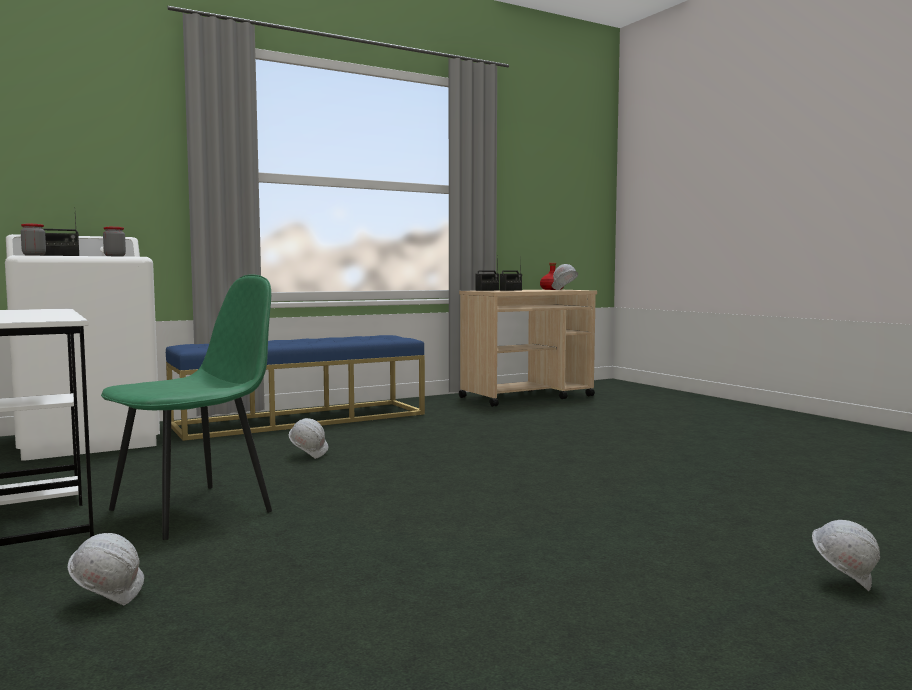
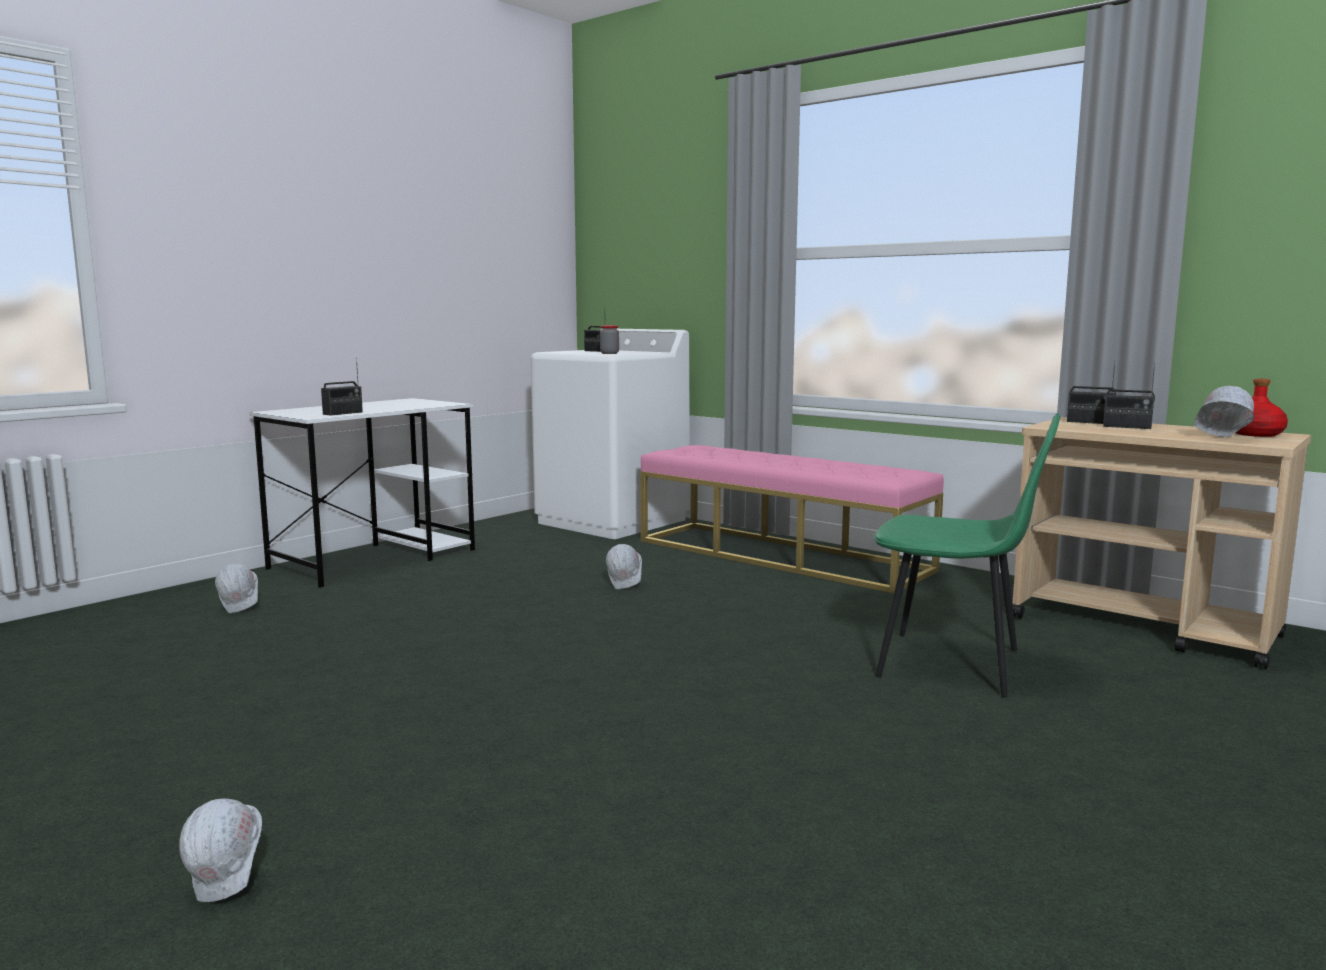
camera: 70 degrees right, 5 degrees up
jar [21,224,46,256] -> none
green chair [101,275,272,540] -> green chair moved to [874,413,1060,697]
blue bench [166,335,425,441] -> pink bench [640,445,944,593]
none -> radio [321,357,363,416]

